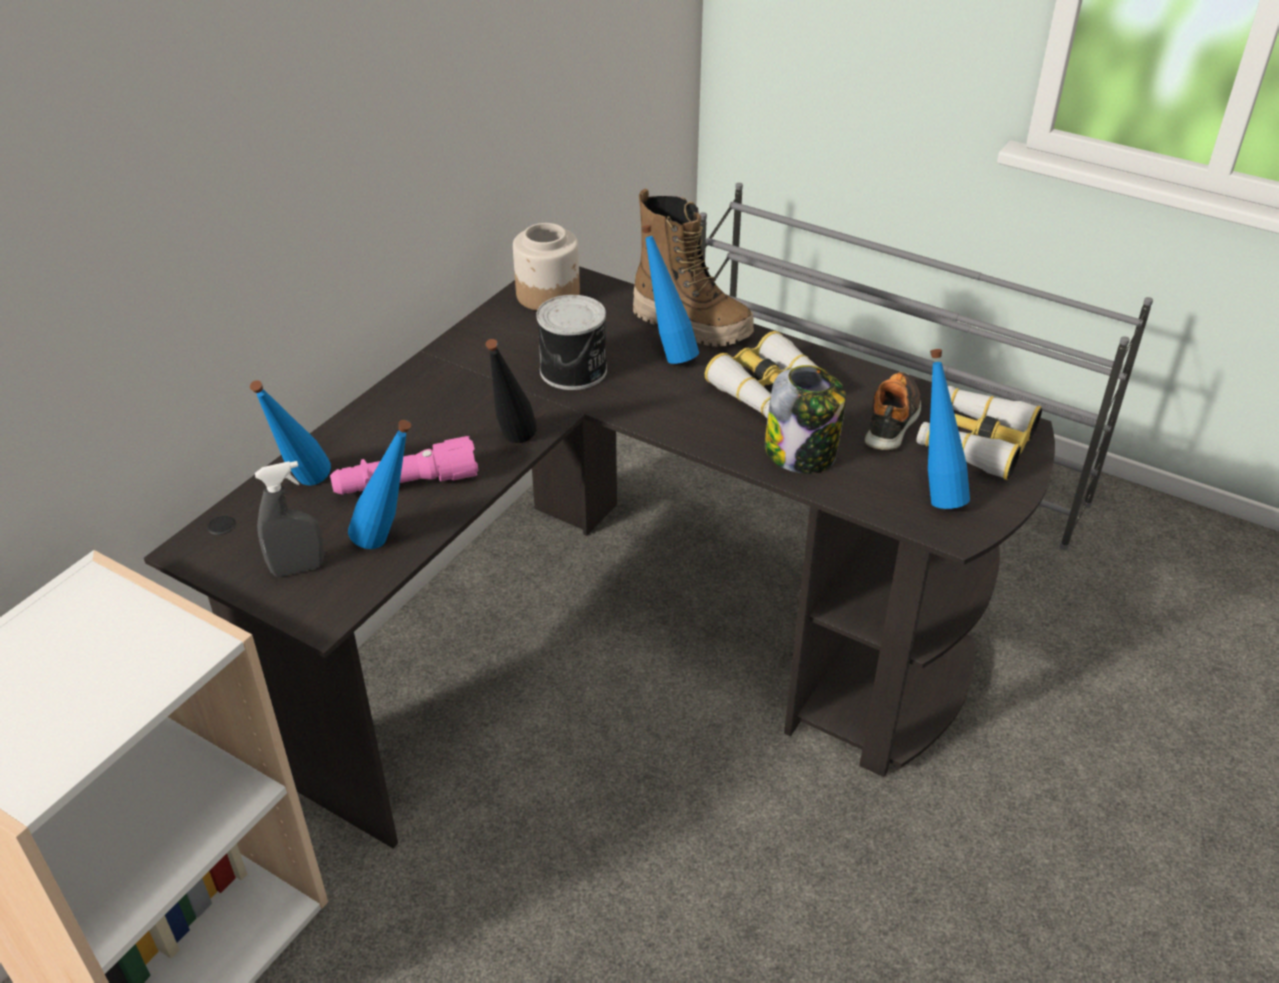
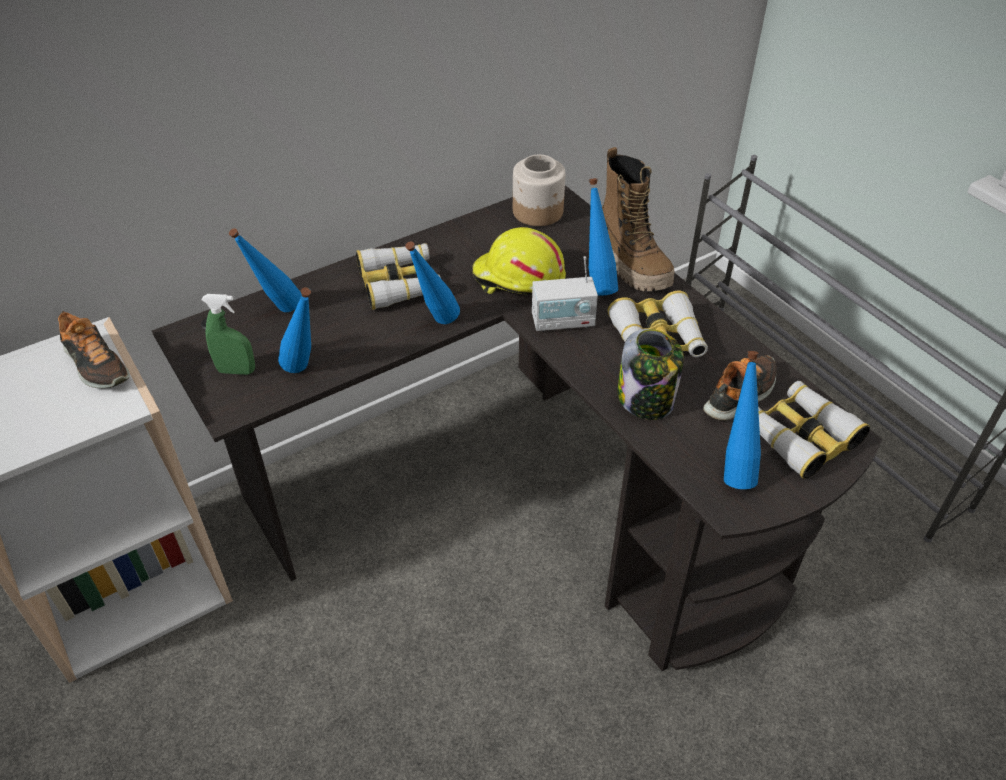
camera: 25 degrees right, 5 degrees up
grey spray bottle [255,461,324,577] -> green spray bottle [201,294,255,375]
pink flashlight [330,436,478,495] -> none
black bottle [486,339,537,443] -> blue bottle [405,241,460,324]
can [536,295,607,390] -> yellow hard hat [472,227,566,295]
none -> shoe [58,311,130,388]
none -> binoculars [356,243,441,310]
none -> radio [532,256,598,332]

